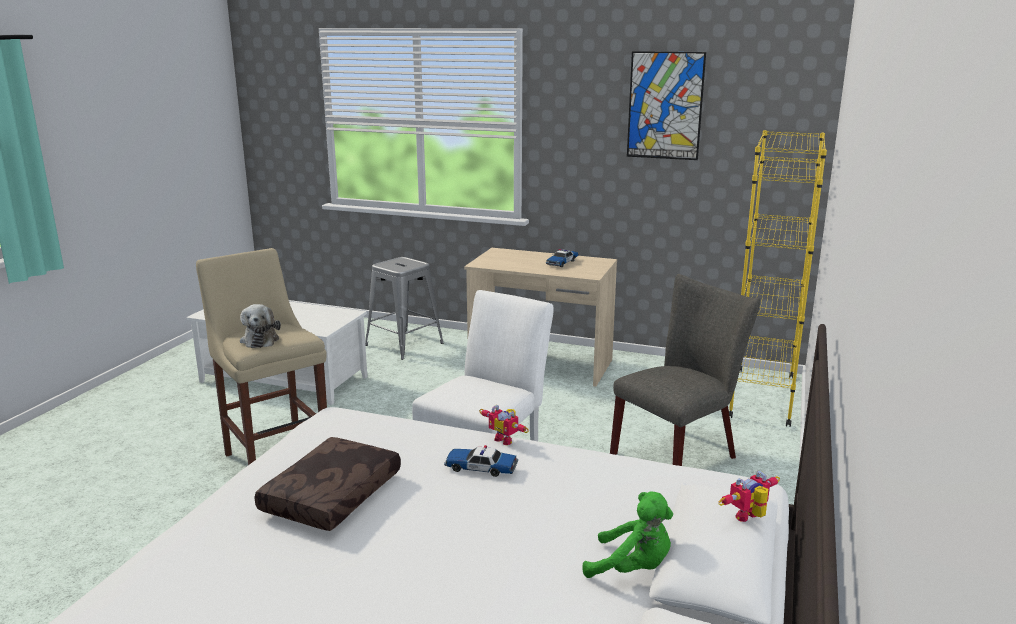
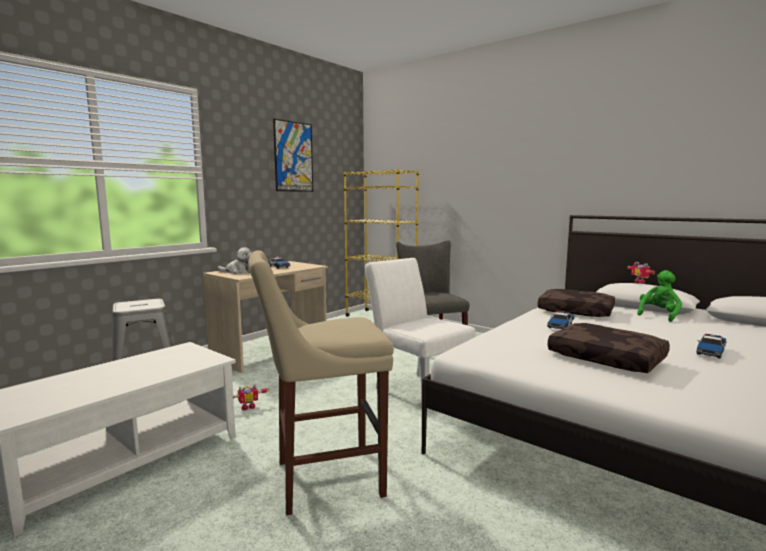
camera: 70 degrees left, 10 degrees down
plush toy [240,304,281,348] -> plush toy moved to [218,247,252,274]
toy robot [479,405,529,445] -> toy robot moved to [233,384,270,411]
none -> brown pillow [538,289,615,317]
none -> toy car [696,334,726,359]

